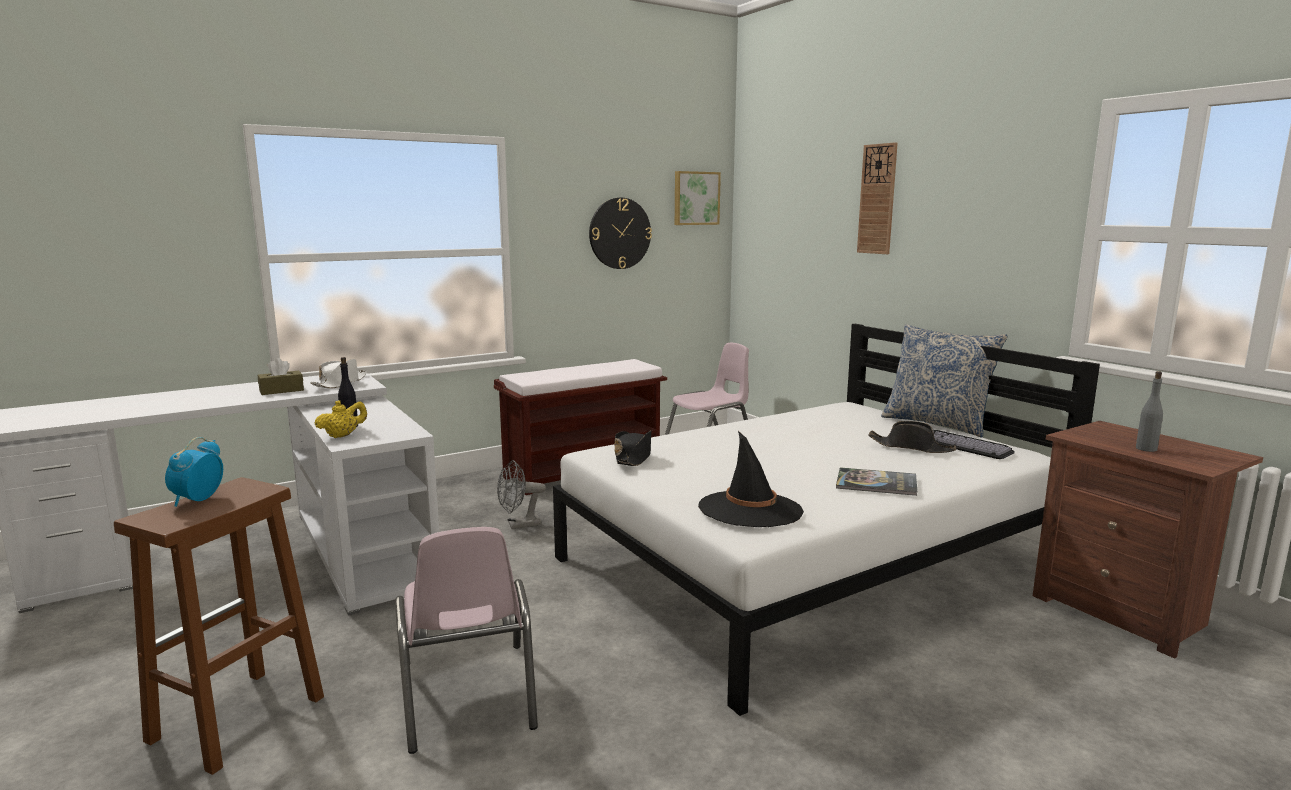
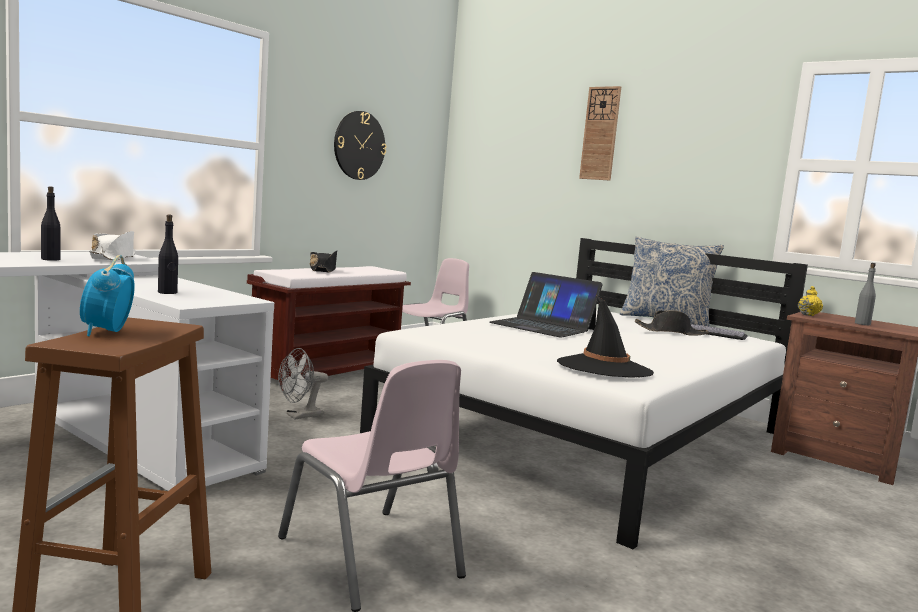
camera: 20 degrees left, 5 degrees down
brown tissue box [258,358,304,395] -> black bottle [41,186,61,261]
yellow teapot [315,400,367,438] -> yellow teapot moved to [798,286,823,316]
black hat [614,430,652,466] -> black hat moved to [310,251,337,272]
picture [675,171,721,225] -> none
book [836,467,917,496] -> none
none -> laptop [489,272,603,338]

